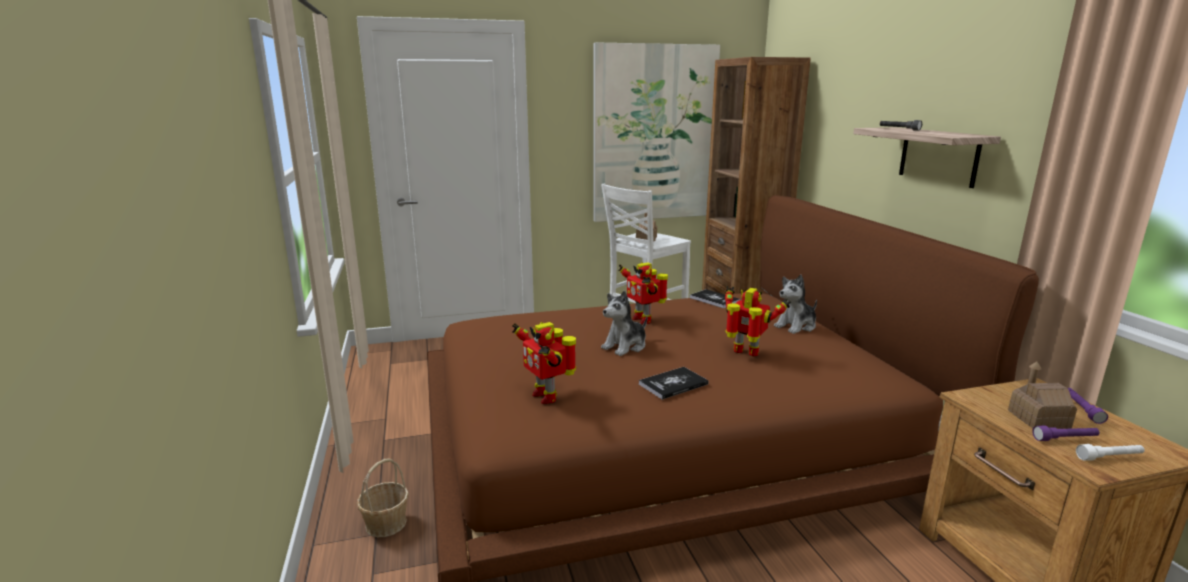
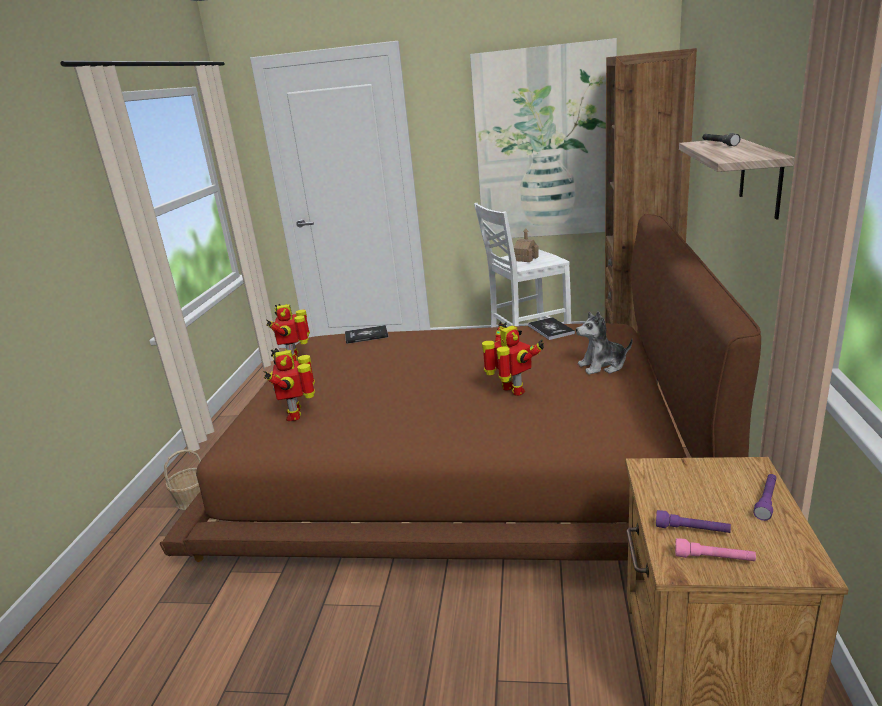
camera: 25 degrees right, 5 degrees up
plush toy [601,291,647,356] -> none
toy robot [618,262,668,324] -> toy robot moved to [266,304,310,361]
book [639,367,709,400] -> book moved to [345,325,389,344]
toy house [1008,361,1077,429] -> none
white flashlight [1076,444,1145,461] -> pink flashlight [675,538,756,561]

